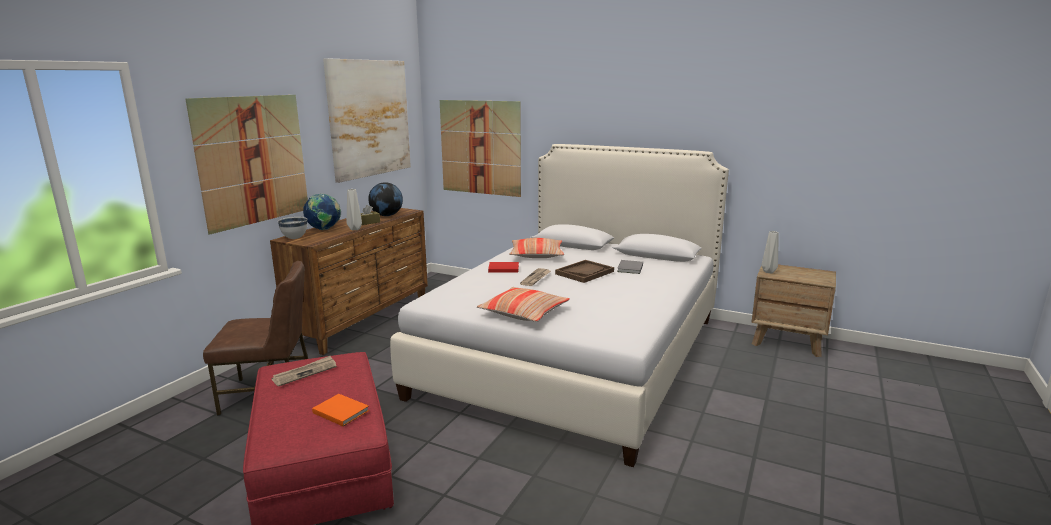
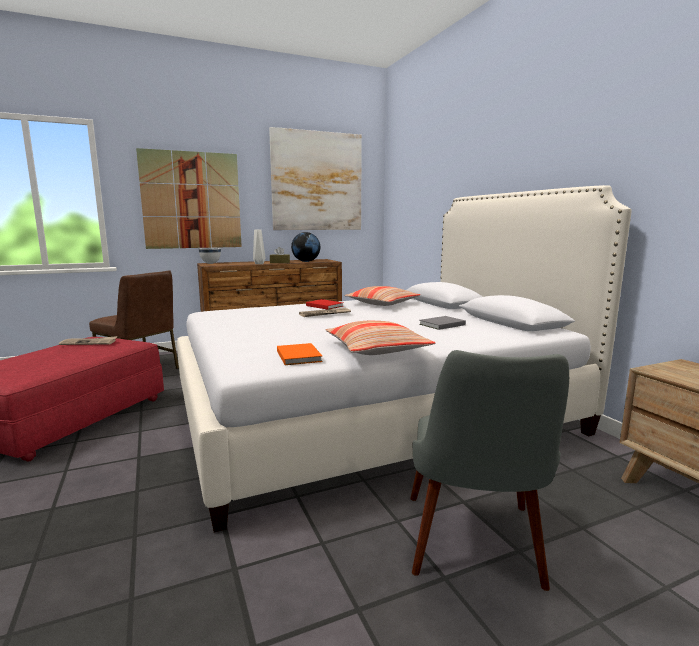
camera: 40 degrees right, 5 degrees down
globe [303,194,341,230] -> none
orange book [312,394,369,426] -> orange book moved to [277,343,323,365]
picture [440,100,521,197] -> none
pillow [477,287,569,322] -> pillow moved to [325,321,435,355]
brown tray [555,260,614,283] -> none
grey vase [761,231,779,273] -> none
none -> grey chair [410,350,569,591]

